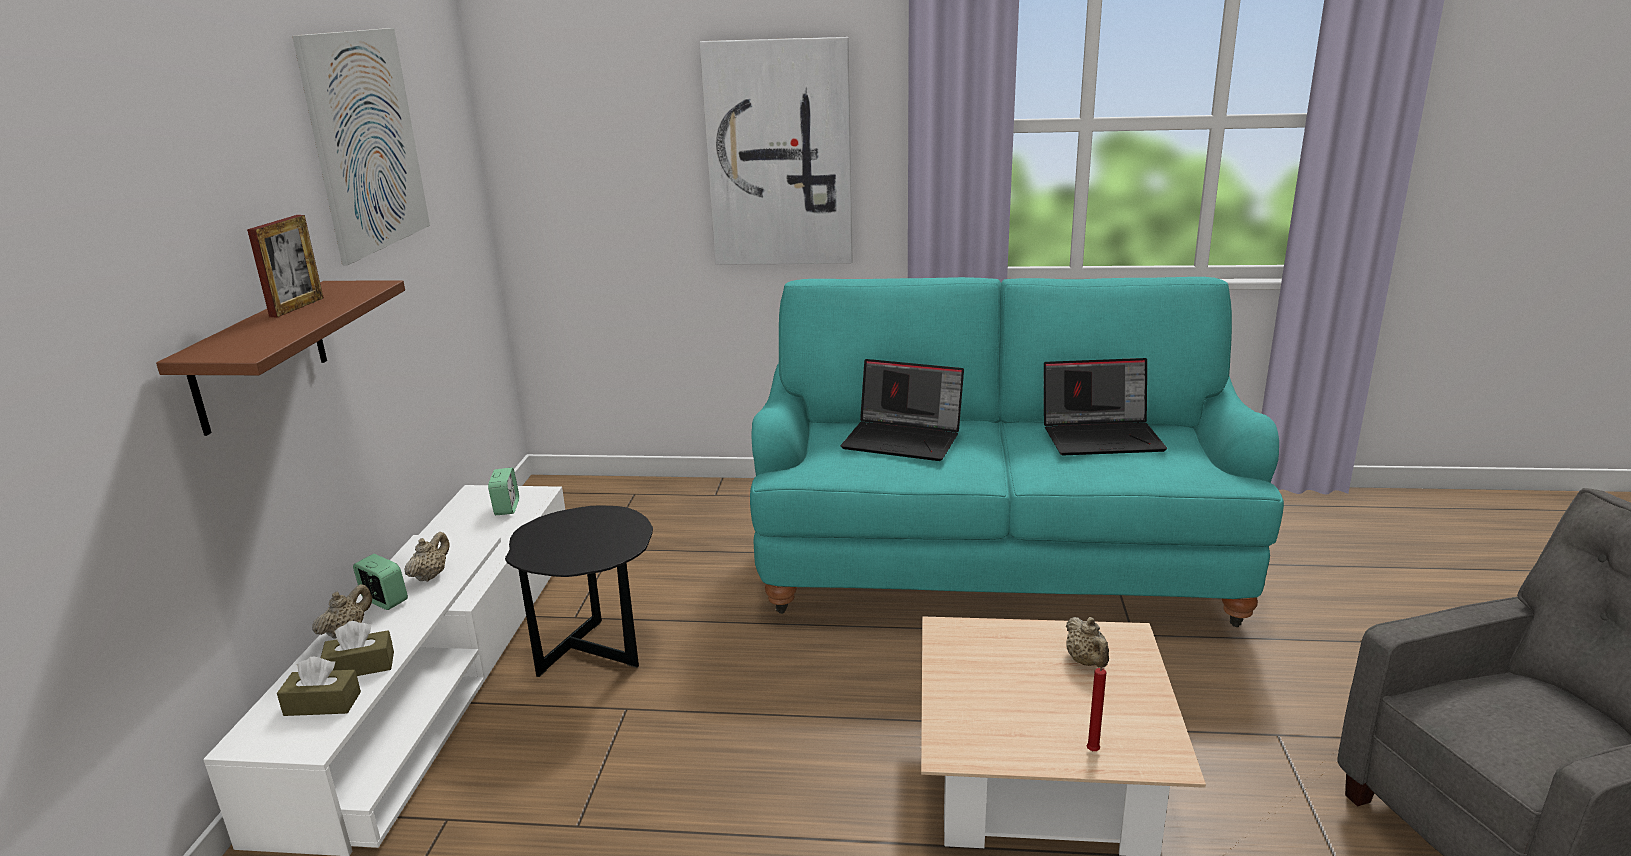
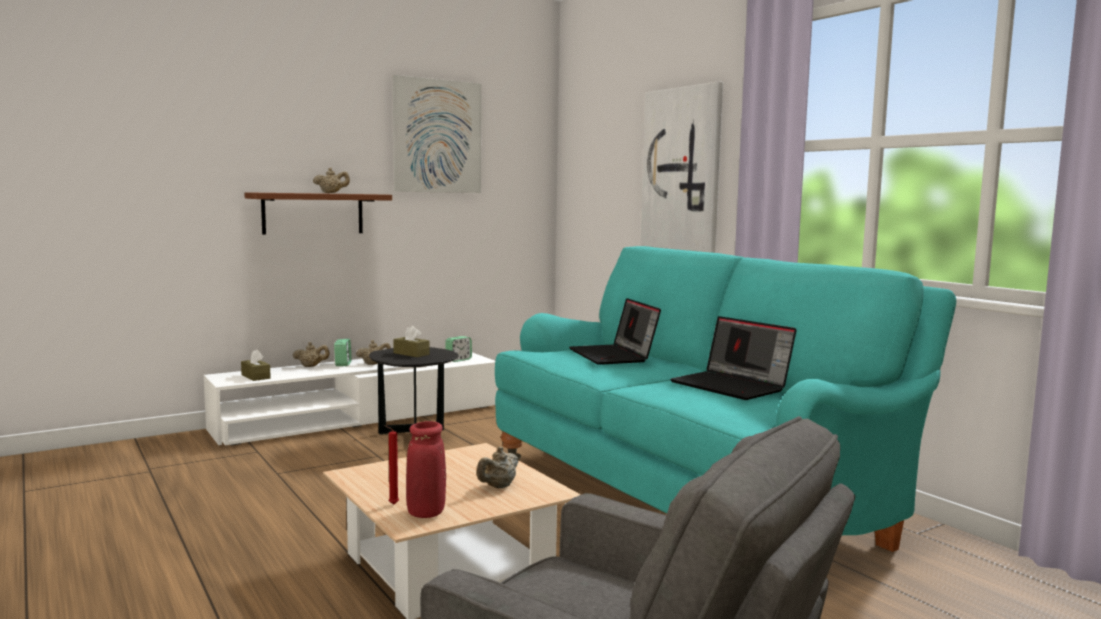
camera: 50 degrees right, 15 degrees down
picture frame [247,215,324,318] -> beige teapot [313,168,350,193]
brown tissue box [321,621,394,676] -> brown tissue box moved to [393,326,430,357]
none -> red vase [406,421,446,518]

